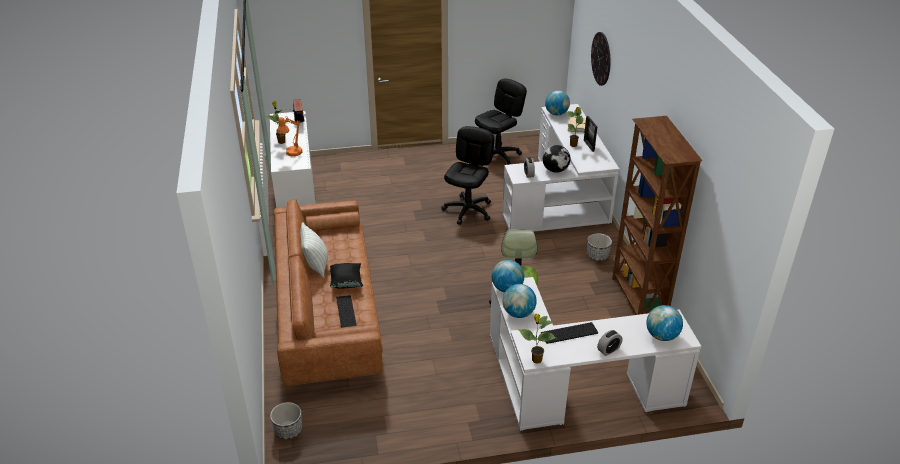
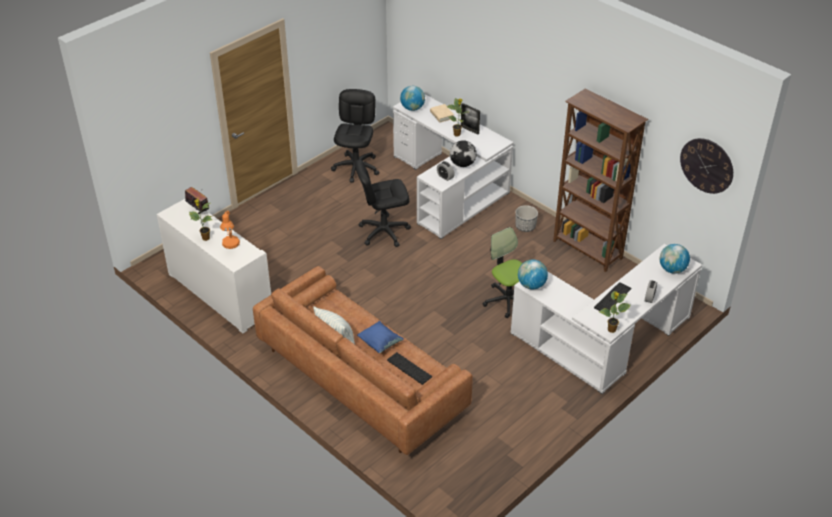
camera: 35 degrees left, 5 degrees up
planter [270,402,302,440] -> none
black pillow [330,263,363,289] -> blue pillow [357,321,404,353]
black office chair [441,126,495,225] -> black office chair turned 90 degrees counterclockwise [355,159,411,247]
globe [502,284,537,318] -> none
wall clock [591,32,610,86] -> wall clock moved to [680,138,733,194]

